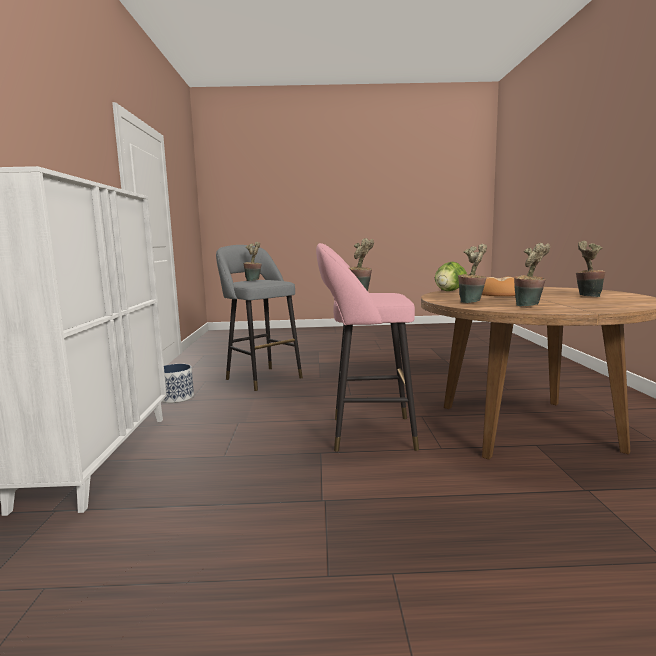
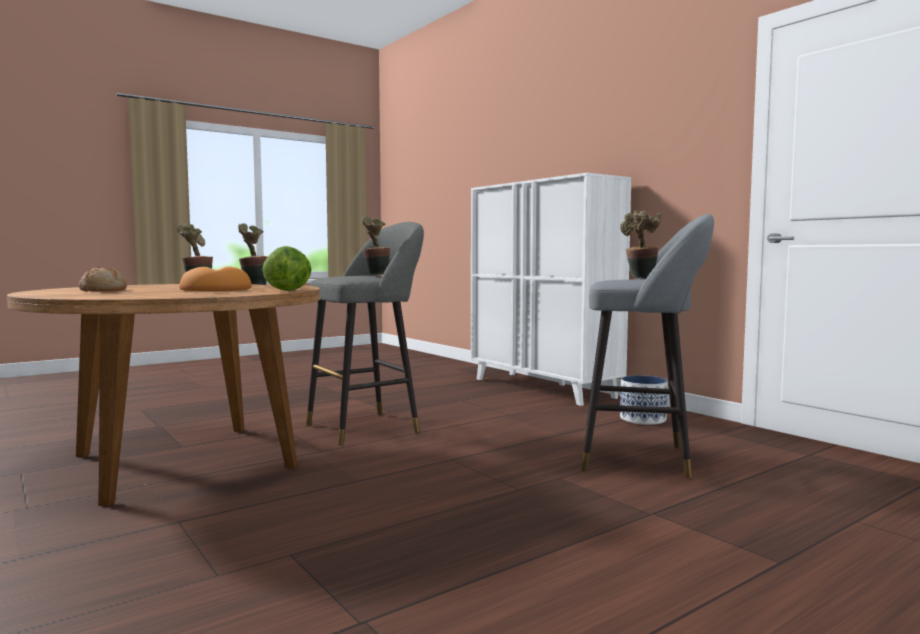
camera: 145 degrees right, 5 degrees down
pink stool [316,243,419,452] -> grey stool [306,222,424,446]
potted plant [576,241,606,297] -> bread [79,267,127,292]

